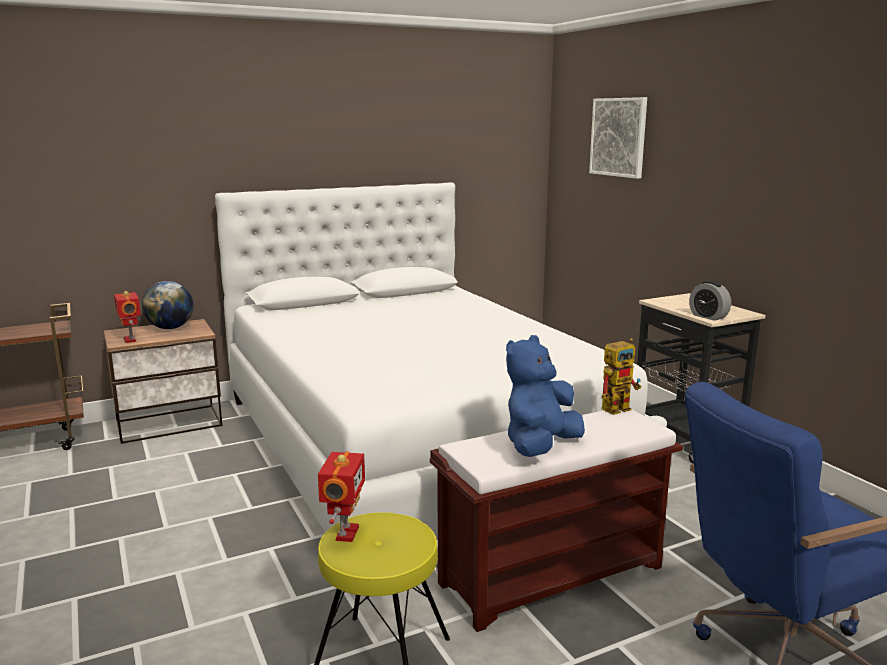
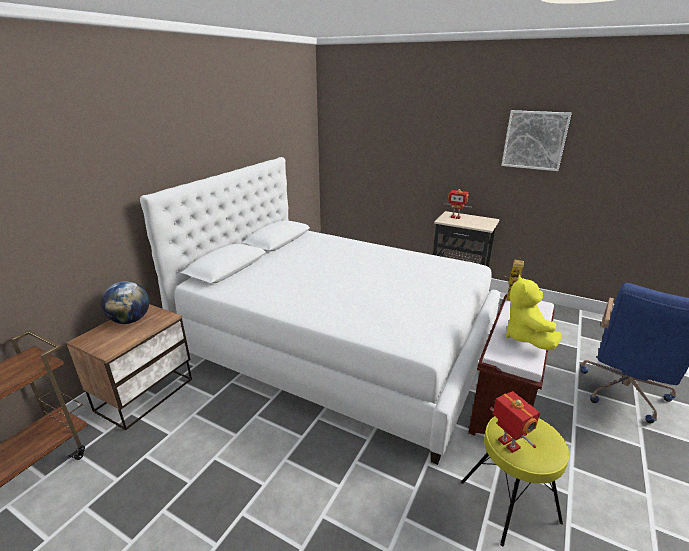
camera: 35 degrees left, 10 degrees up
toy robot [114,291,141,343] -> toy robot moved to [444,189,471,219]
blue plush toy [506,335,585,457] -> yellow plush toy [505,275,562,350]
picture [589,97,647,179] -> picture moved to [501,110,572,171]
alarm clock [689,281,731,321] -> none

